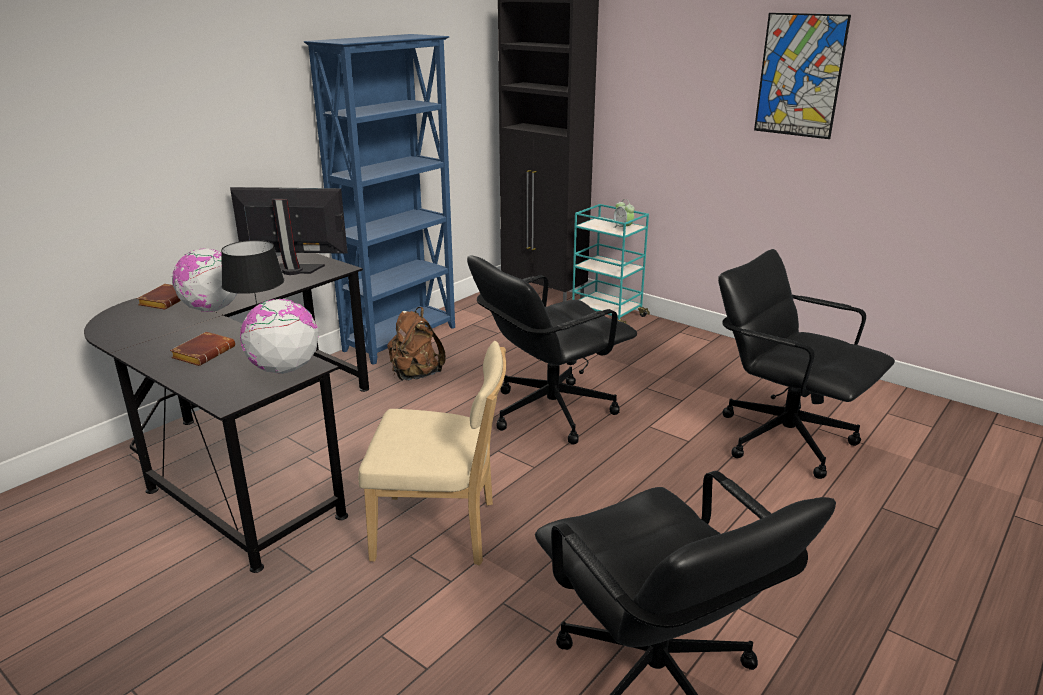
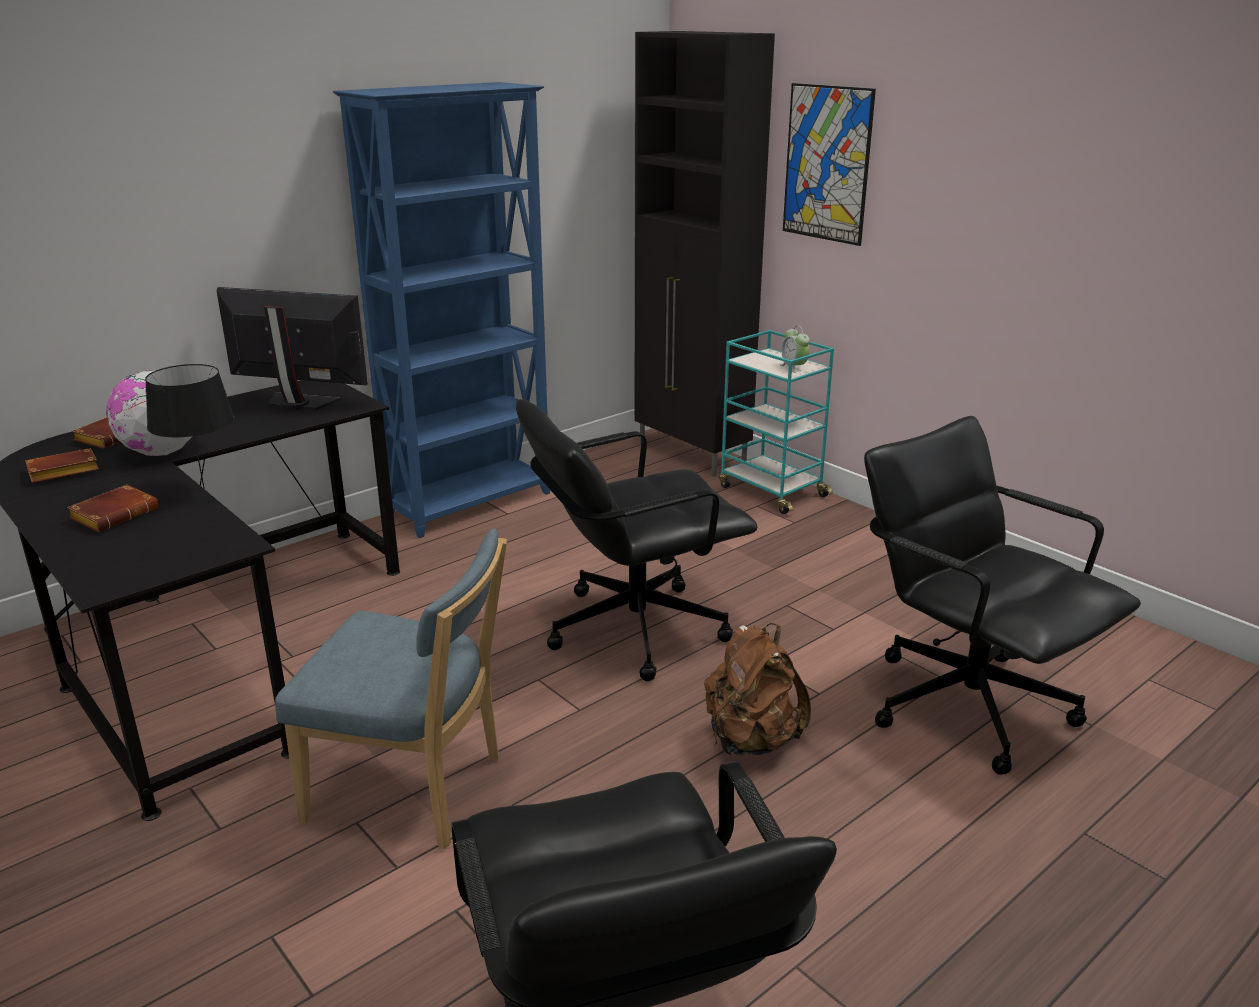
camera: 10 degrees right, 0 degrees up
globe [240,299,319,374] -> none
beige chair [358,341,506,566] -> blue chair [275,529,507,849]
brown backpack [387,307,446,380] -> brown backpack moved to [704,623,811,756]
picture [754,13,851,139] -> picture moved to [783,83,876,246]
none -> brown book [25,448,99,483]

